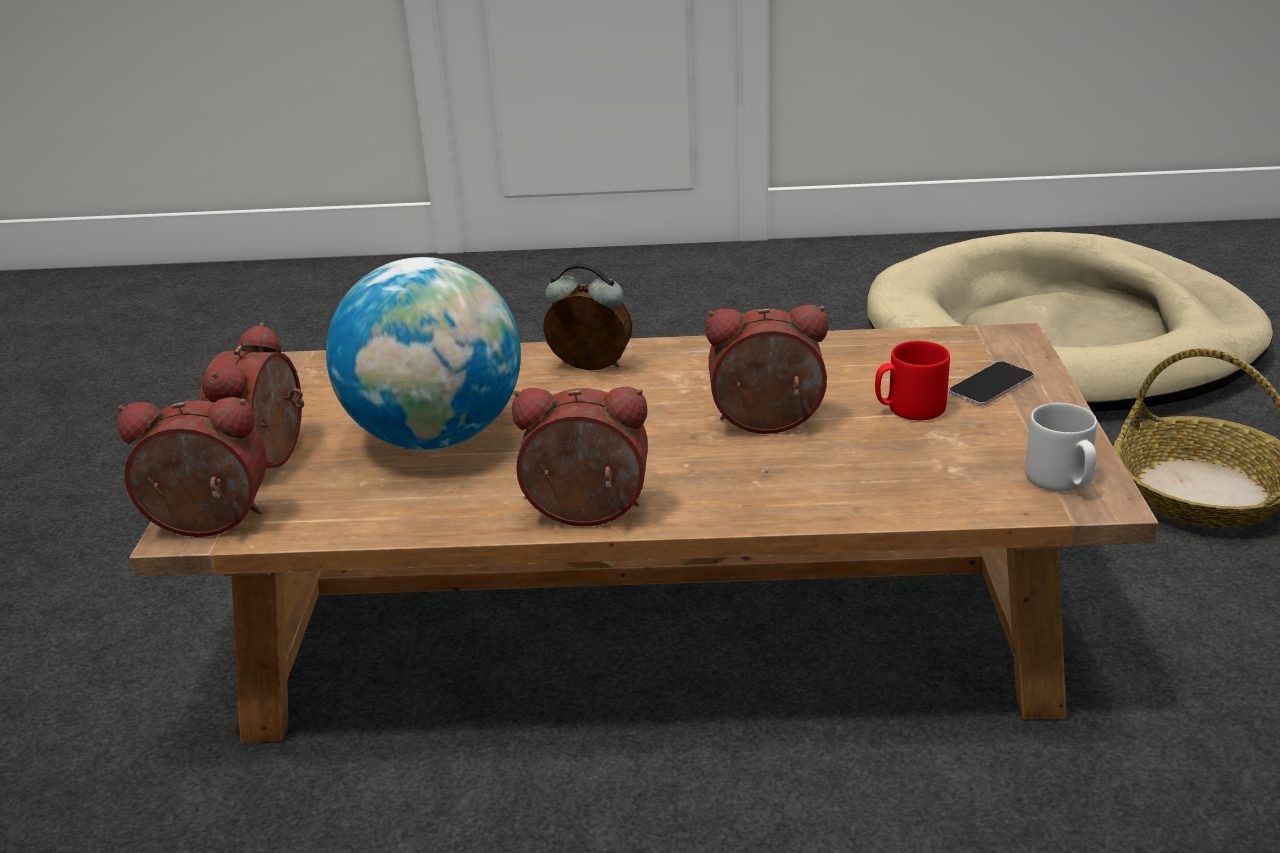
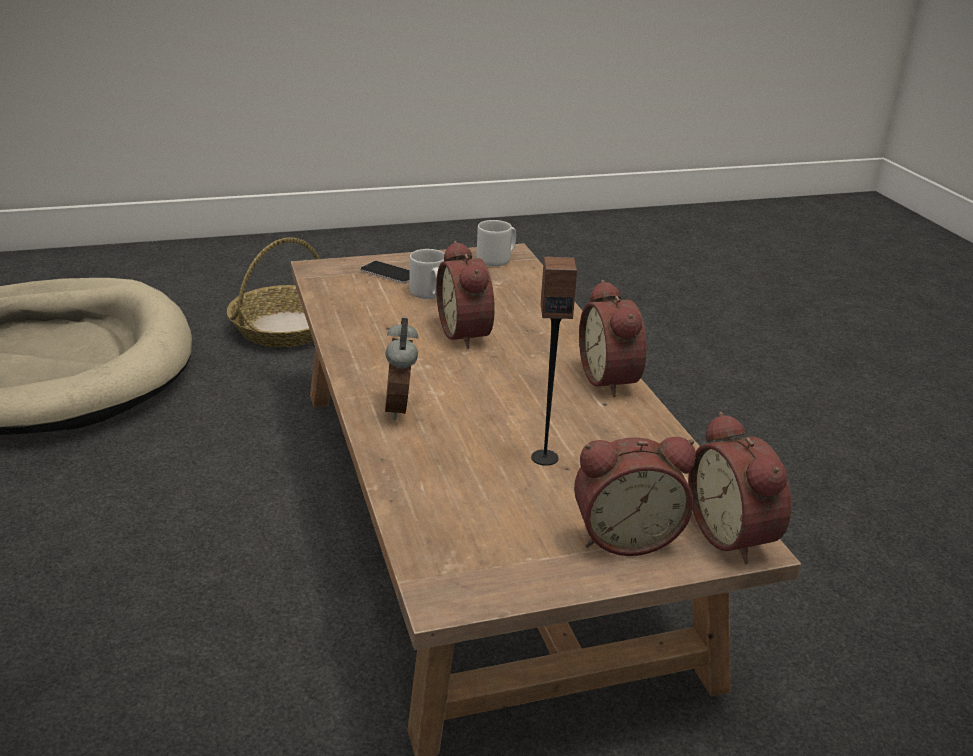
camera: 110 degrees left, 0 degrees up
globe [326,257,521,450] -> speaker [531,257,577,466]
red mug [875,341,950,420] -> grey mug [410,249,445,299]

